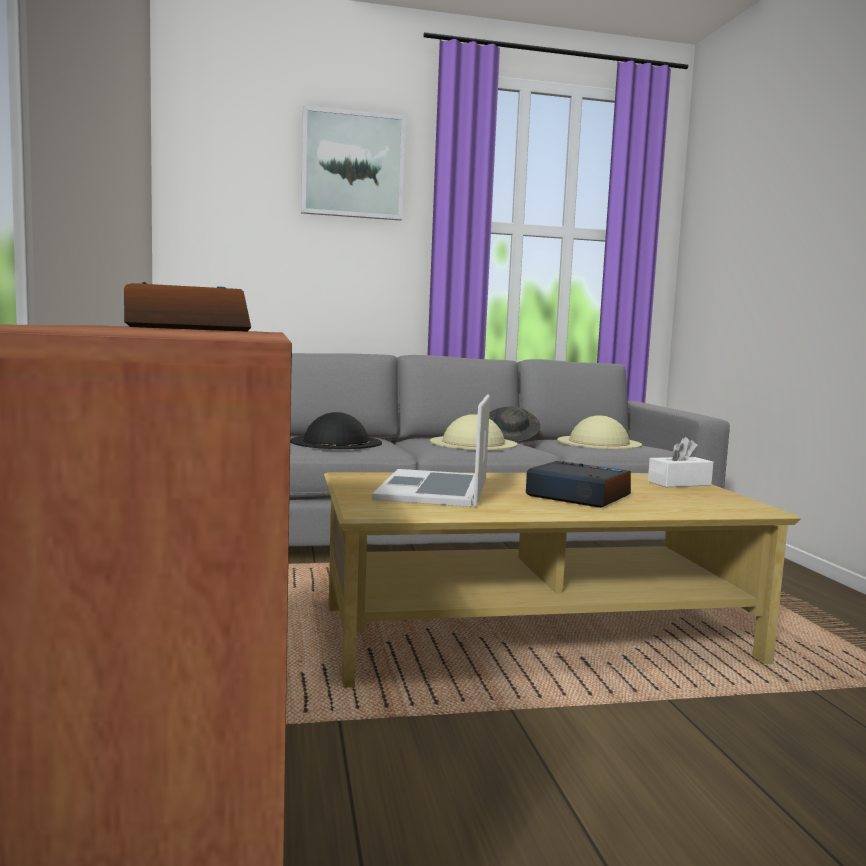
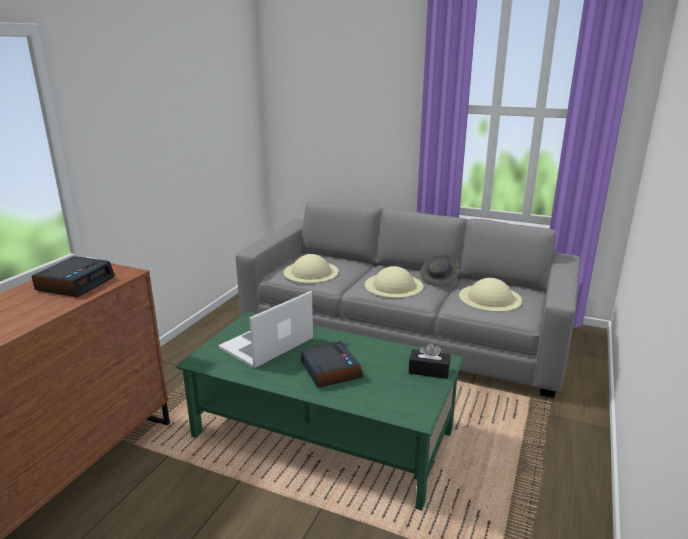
camera: 35 degrees right, 15 degrees up
black hat [290,412,382,449] -> beige hat [283,254,339,283]
picture [301,105,406,220] -> none
beige coffee table [324,472,801,688] -> green coffee table [175,312,465,511]
white tissue box [648,437,713,487] -> black tissue box [409,343,450,379]

